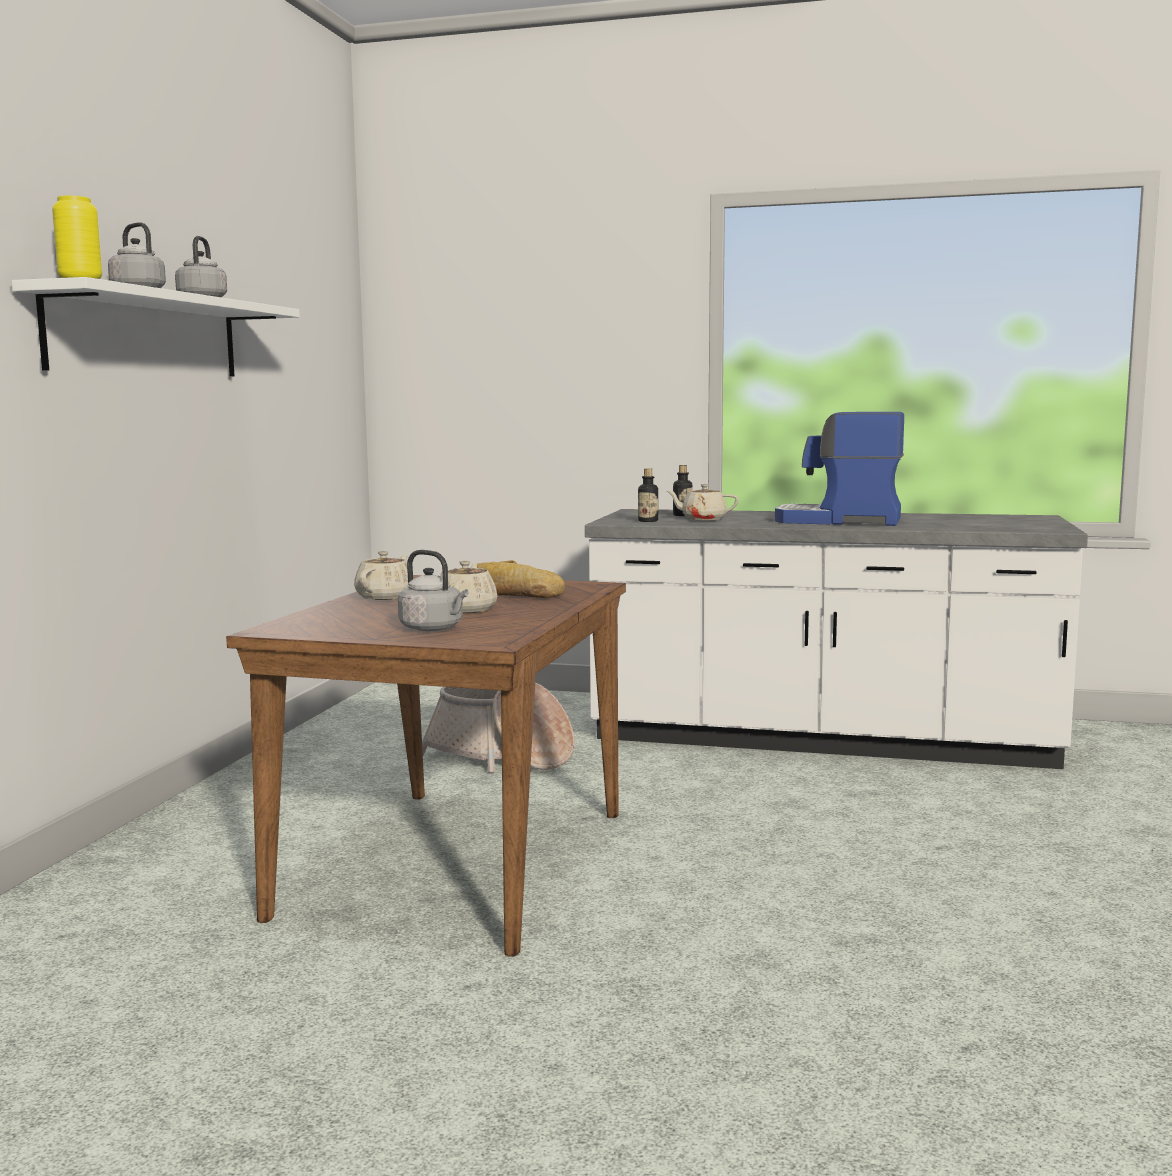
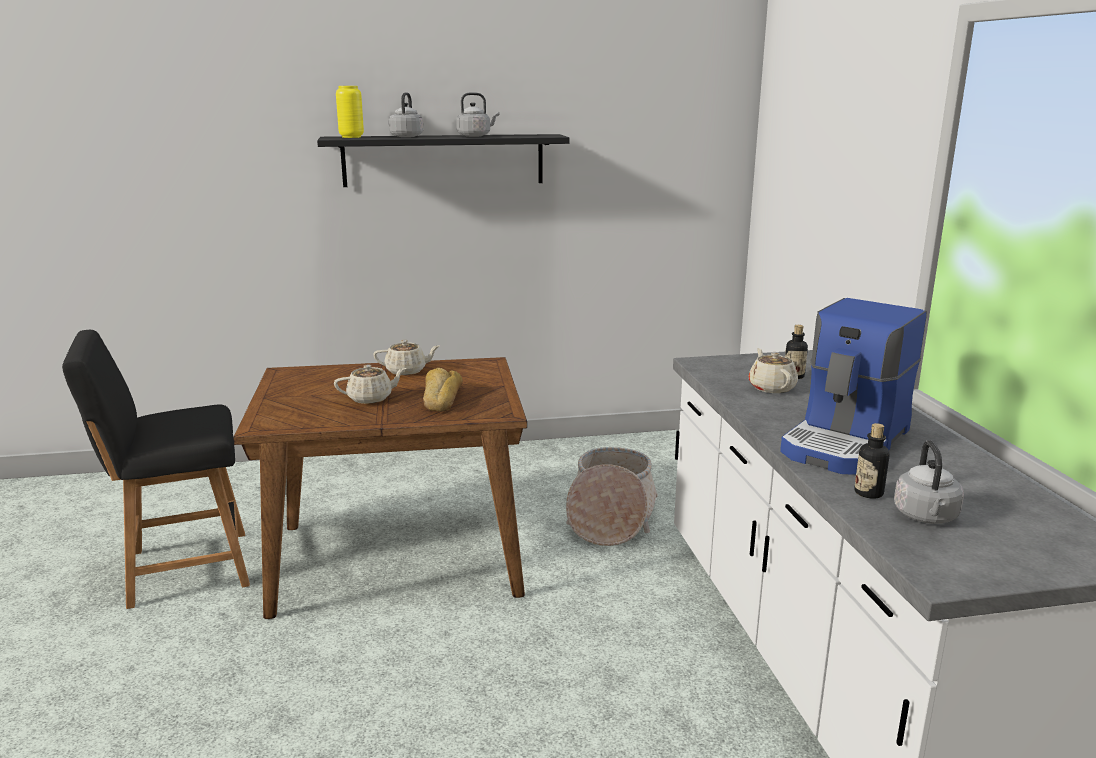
camera: 65 degrees right, 10 degrees up
white shelf [12,277,300,376] -> black shelf [317,134,569,187]
grey kettle [398,550,468,631] -> grey kettle moved to [894,440,964,524]
bottle [638,468,658,522] -> bottle moved to [854,423,889,499]
coffee machine [775,412,904,526] -> coffee machine turned 135 degrees counterclockwise [780,298,927,474]
none -> black chair [62,330,250,609]

